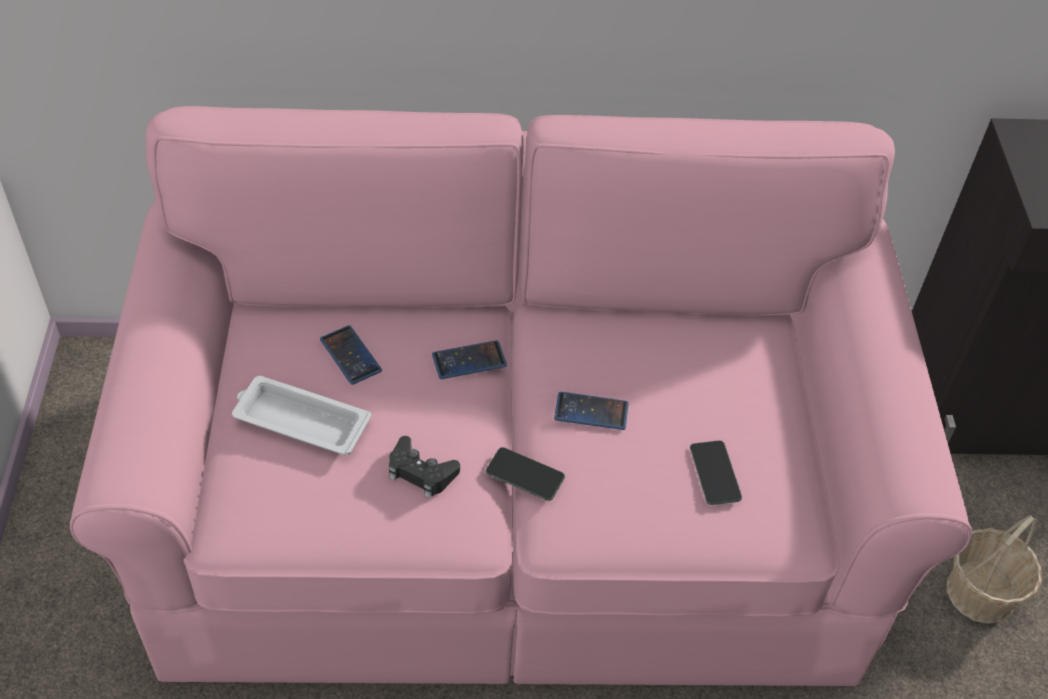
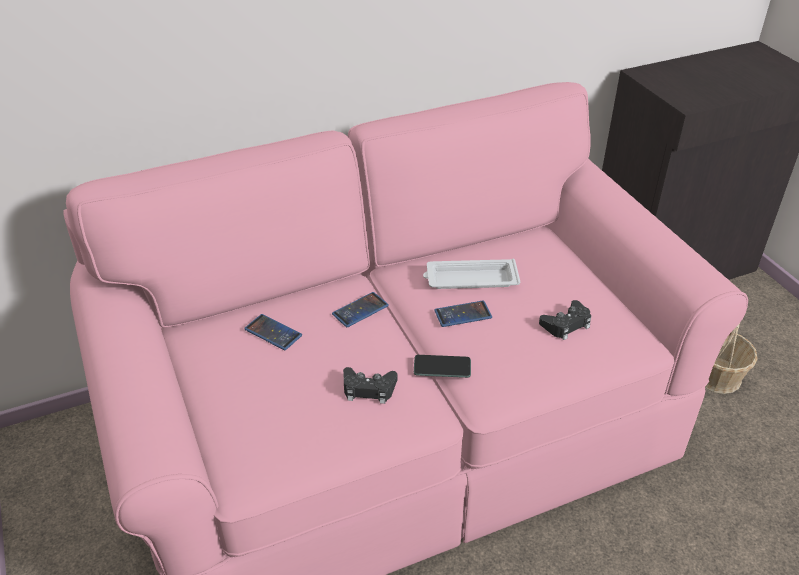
camera: 20 degrees left, 10 degrees down
white tray [232,376,371,455] -> white tray moved to [423,259,520,289]
phone [690,440,742,505] -> black game controller [539,300,591,340]

